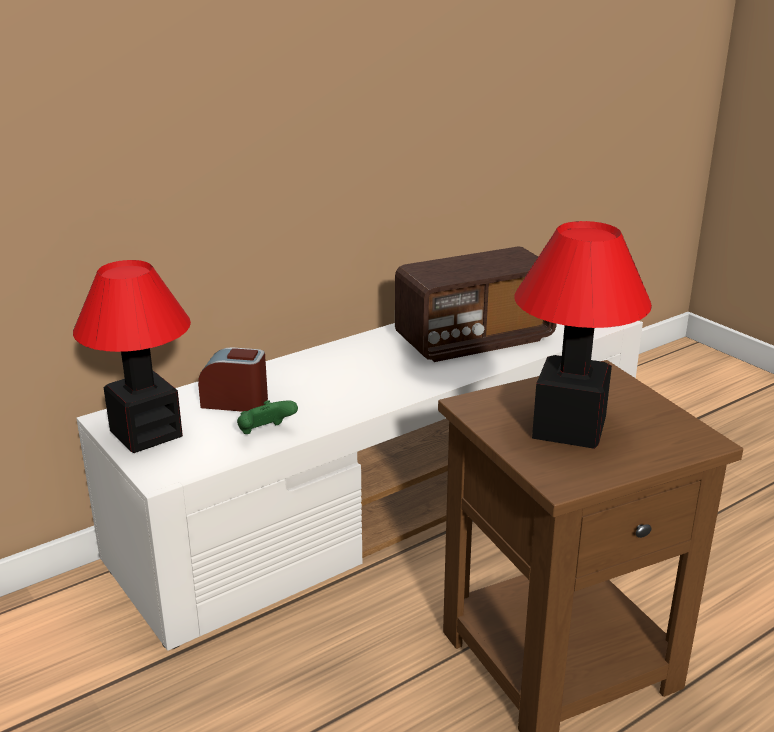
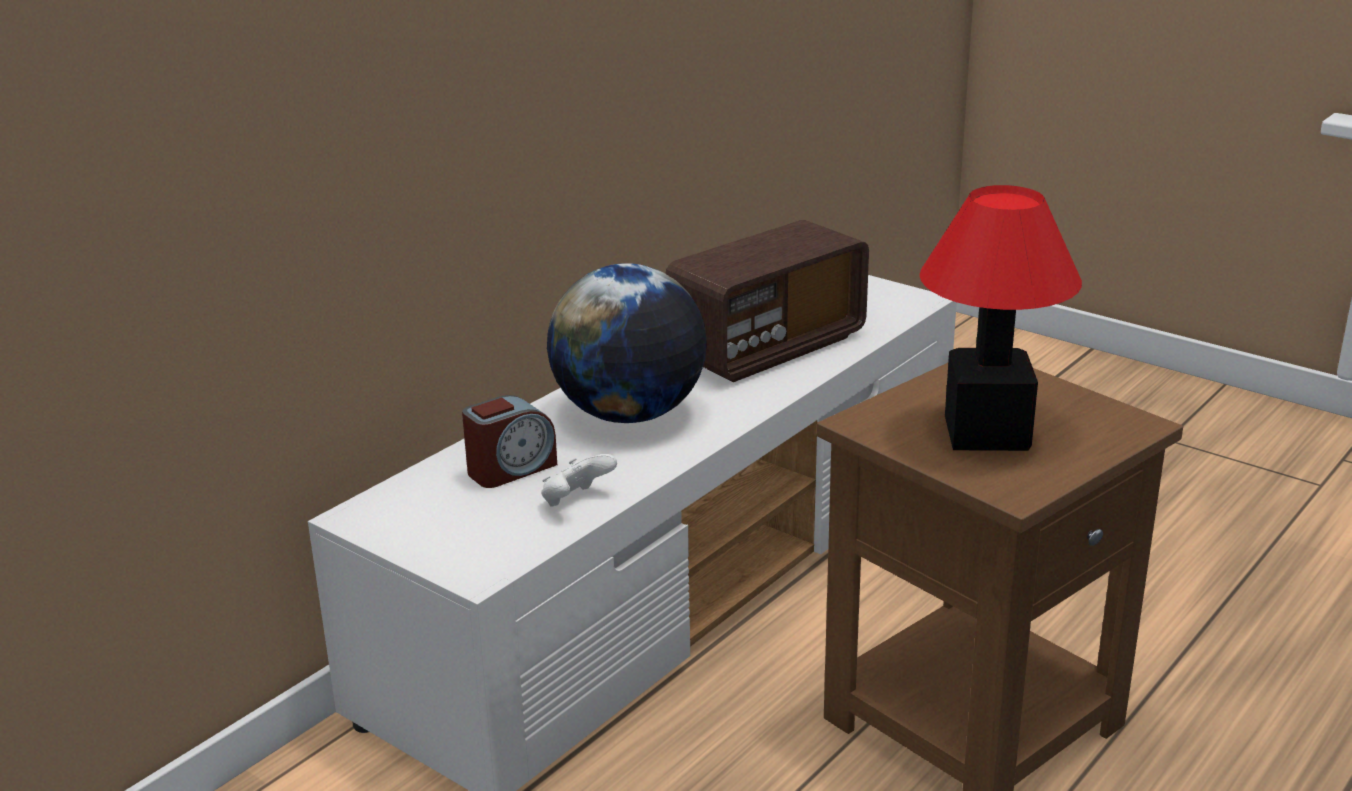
camera: 15 degrees left, 0 degrees up
table lamp [73,260,191,453] -> none
alarm clock [198,347,268,412] -> alarm clock turned 150 degrees clockwise [462,395,557,488]
green game controller [237,400,298,434] -> white game controller [541,454,617,507]
none -> globe [547,263,707,423]

